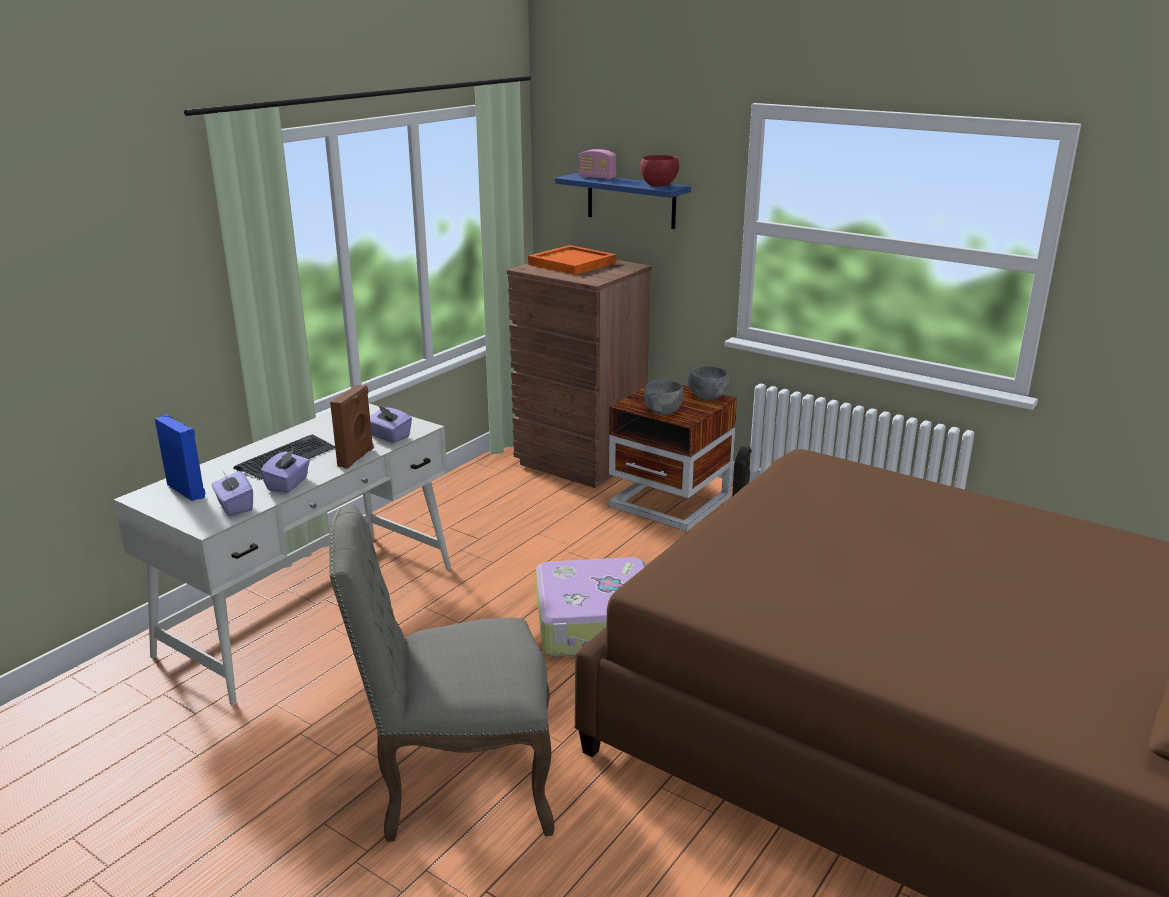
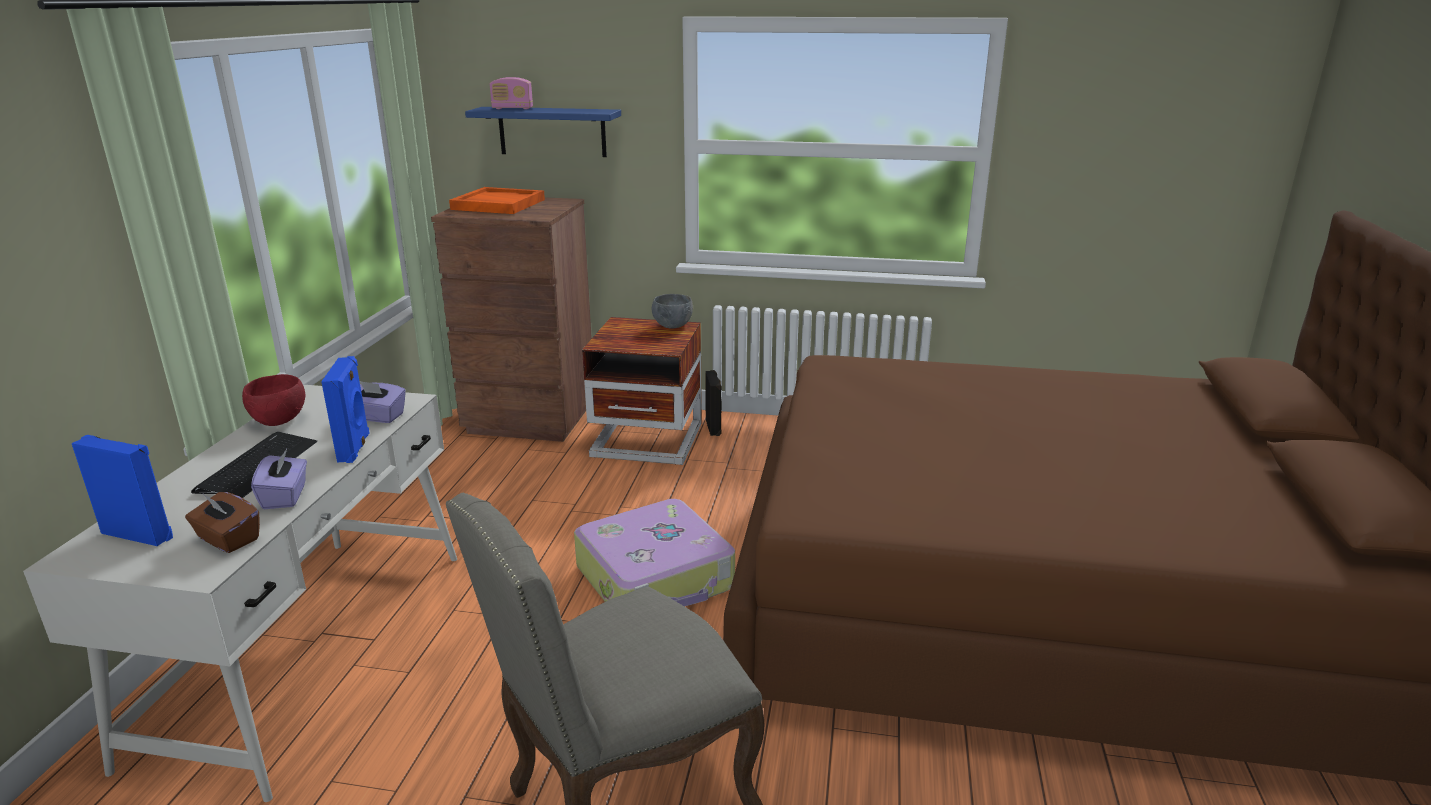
camera: 25 degrees left, 0 degrees up
purple tissue box [211,471,253,516] -> brown tissue box [185,492,260,553]
brown speaker [330,385,374,469] -> blue speaker [321,356,370,463]
red bowl [640,155,679,187] -> red bowl moved to [242,374,305,426]
grey bowl [644,380,684,415] -> none

